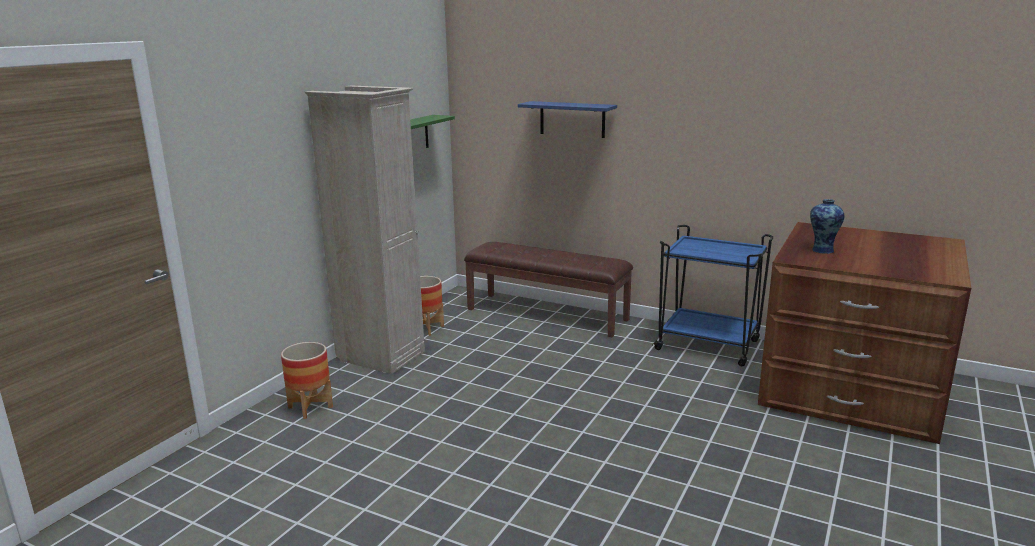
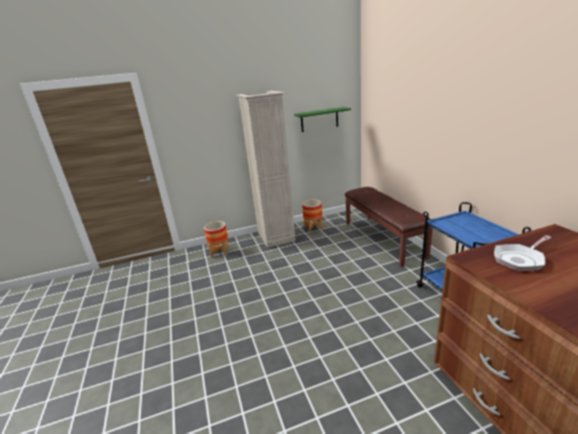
camera: 45 degrees right, 5 degrees up
blue shelf [518,101,617,138] -> none
vase [810,199,844,254] -> frying pan [494,235,552,271]

